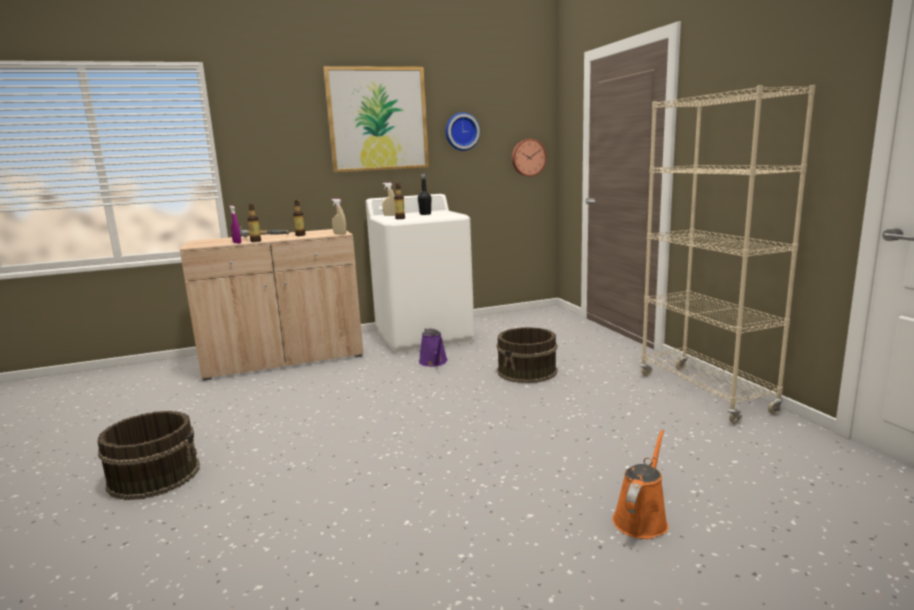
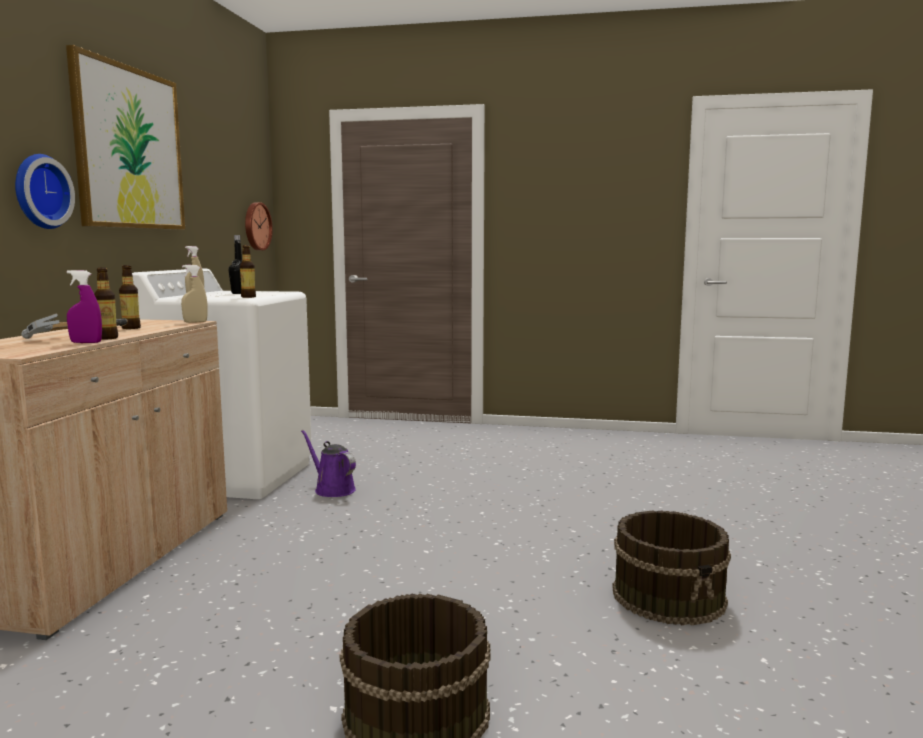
camera: 60 degrees left, 5 degrees down
purple watering can [419,327,448,367] -> purple watering can turned 150 degrees counterclockwise [301,430,356,497]
wall clock [446,112,480,151] -> wall clock moved to [15,154,75,229]
brown bucket [497,327,557,383] -> brown bucket moved to [612,510,731,626]
orange watering can [612,429,668,539] -> none
beige bookcase [640,85,816,424] -> none

